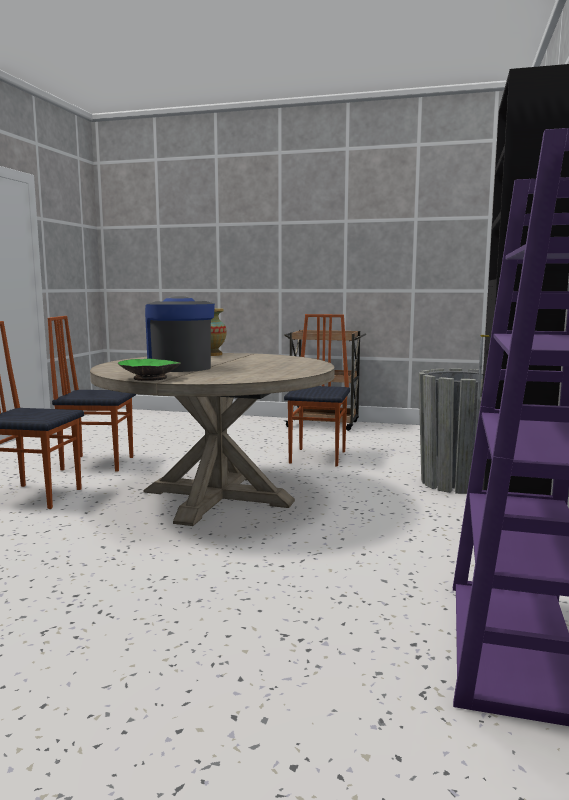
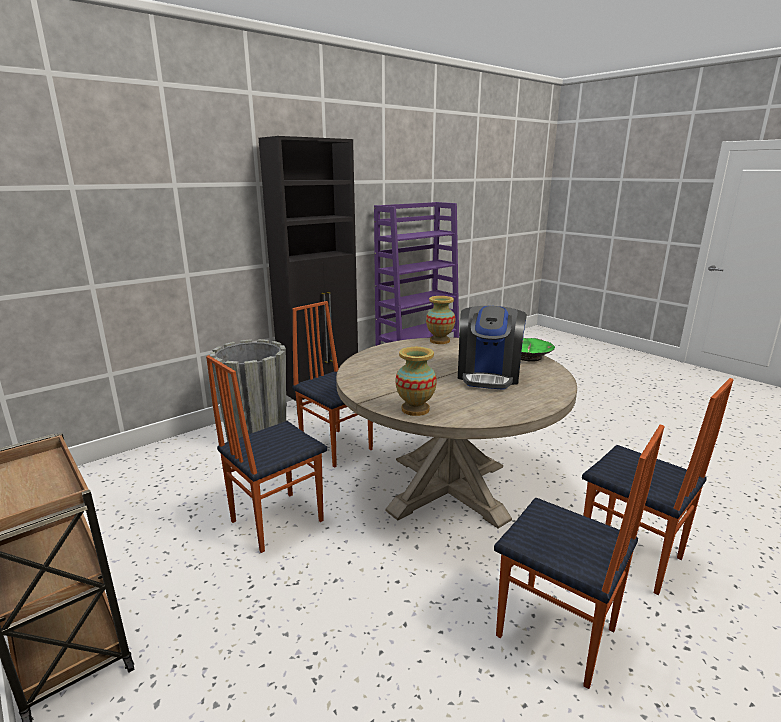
camera: 145 degrees left, 10 degrees up
none -> chair [292,301,373,468]
none -> vase [426,296,455,344]

